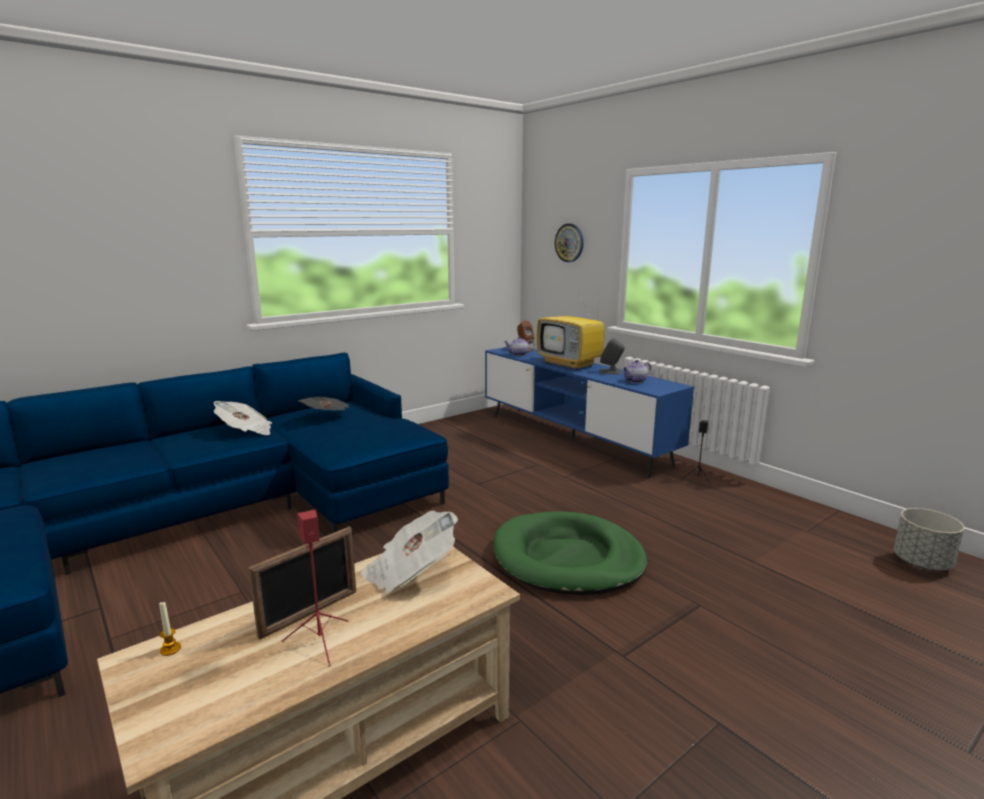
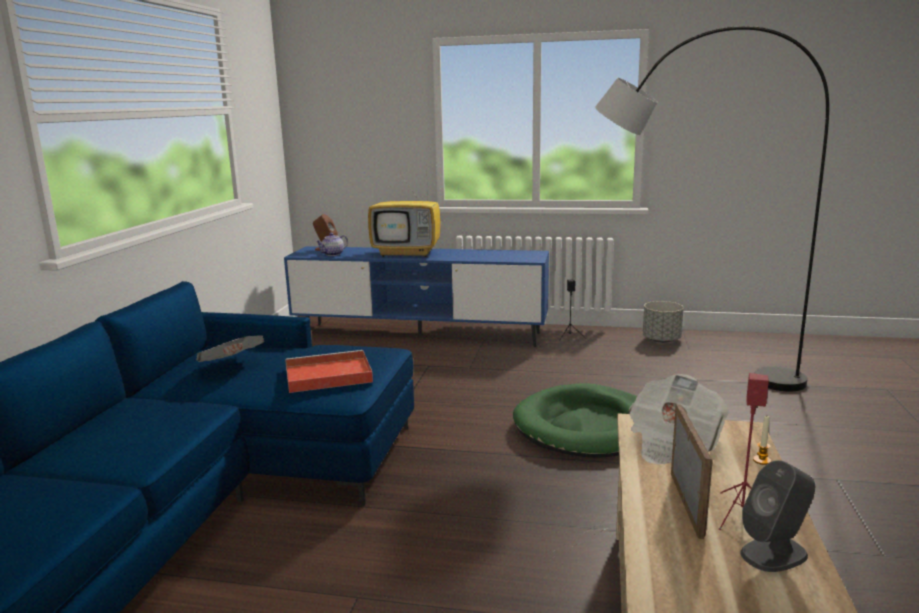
camera: 40 degrees left, 0 degrees up
candle [159,602,181,656] -> candle moved to [753,416,771,465]
newspaper [213,401,272,435] -> none
wall clock [555,223,584,262] -> none
grey speaker [599,338,625,374] -> grey speaker moved to [740,460,815,572]
teapot [622,360,651,383] -> none
grey planter [894,508,964,570] -> grey planter moved to [643,301,684,343]
none -> red tray [285,350,373,393]
none -> grey floor lamp [595,26,829,392]

